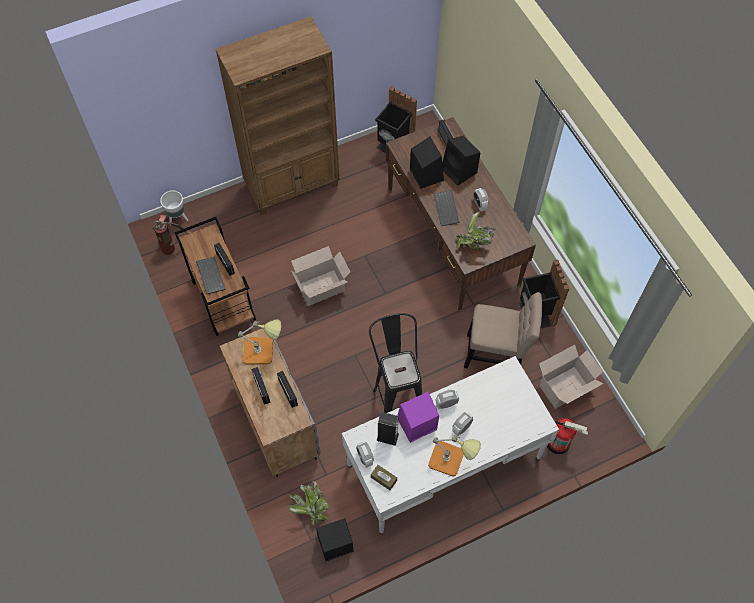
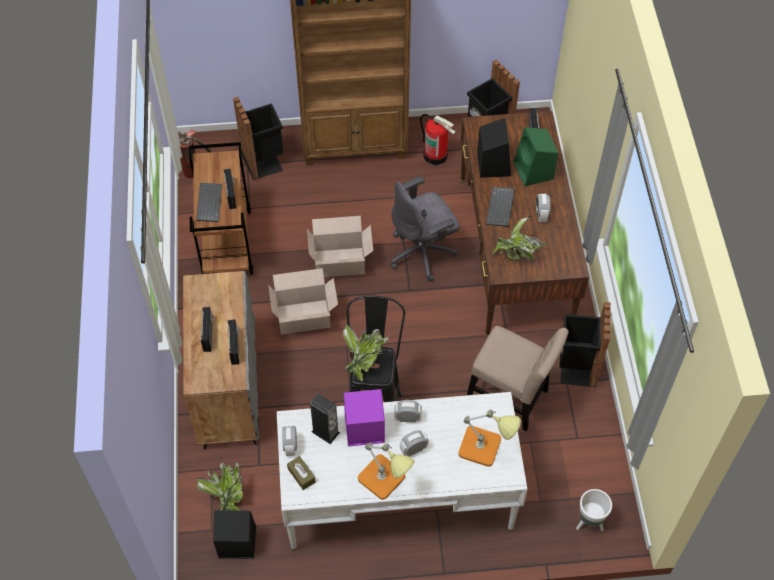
camera: 20 degrees right, 5 degrees down
white planter [160,190,188,225] -> white planter moved to [576,489,612,531]
table lamp [238,319,281,364] -> table lamp moved to [458,410,521,467]
black speaker [442,136,480,186] -> green speaker [513,127,558,186]
cardboard box [539,345,603,409] -> cardboard box moved to [269,268,338,335]
fire extinguisher [547,418,588,455] -> fire extinguisher moved to [420,114,455,165]
none -> black trash can [233,97,283,180]
none -> potted plant [343,324,389,382]
none -> grey office chair [391,176,460,281]

